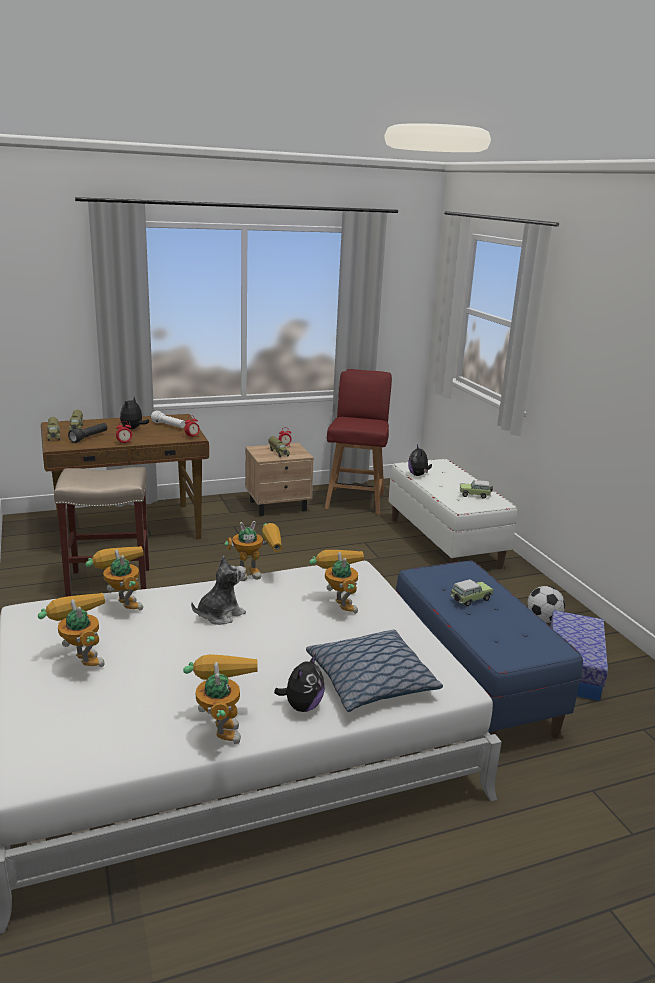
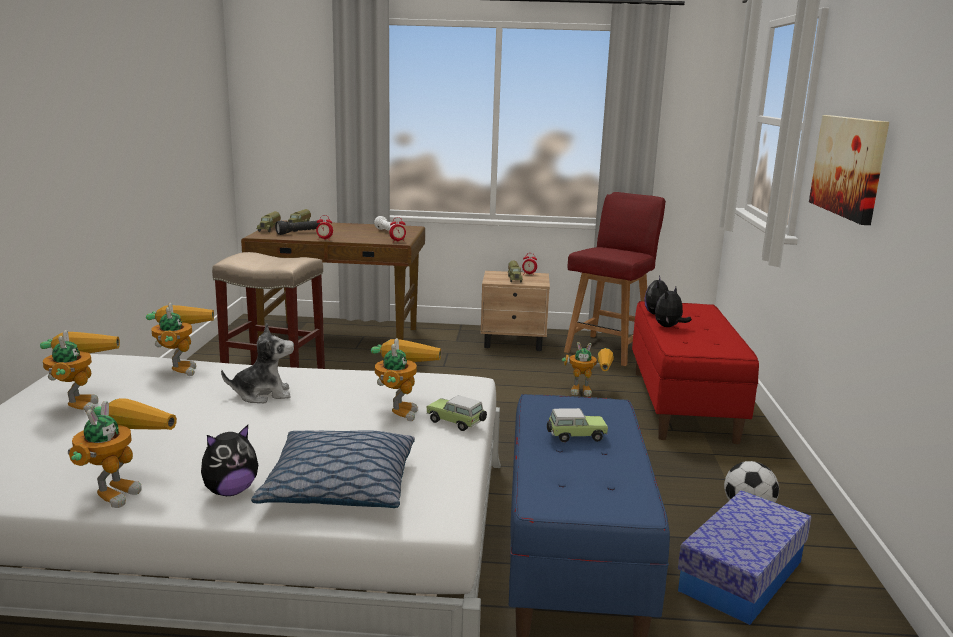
camera: 25 degrees right, 5 degrees down
plush toy [120,397,150,429] -> plush toy moved to [655,287,692,327]
toy robot [224,521,282,581] -> toy robot moved to [562,342,614,396]
white bench [388,459,517,569] -> red bench [632,301,759,444]
toy car [460,480,493,499] -> toy car moved to [427,395,487,431]
none -> picture [809,115,889,225]

